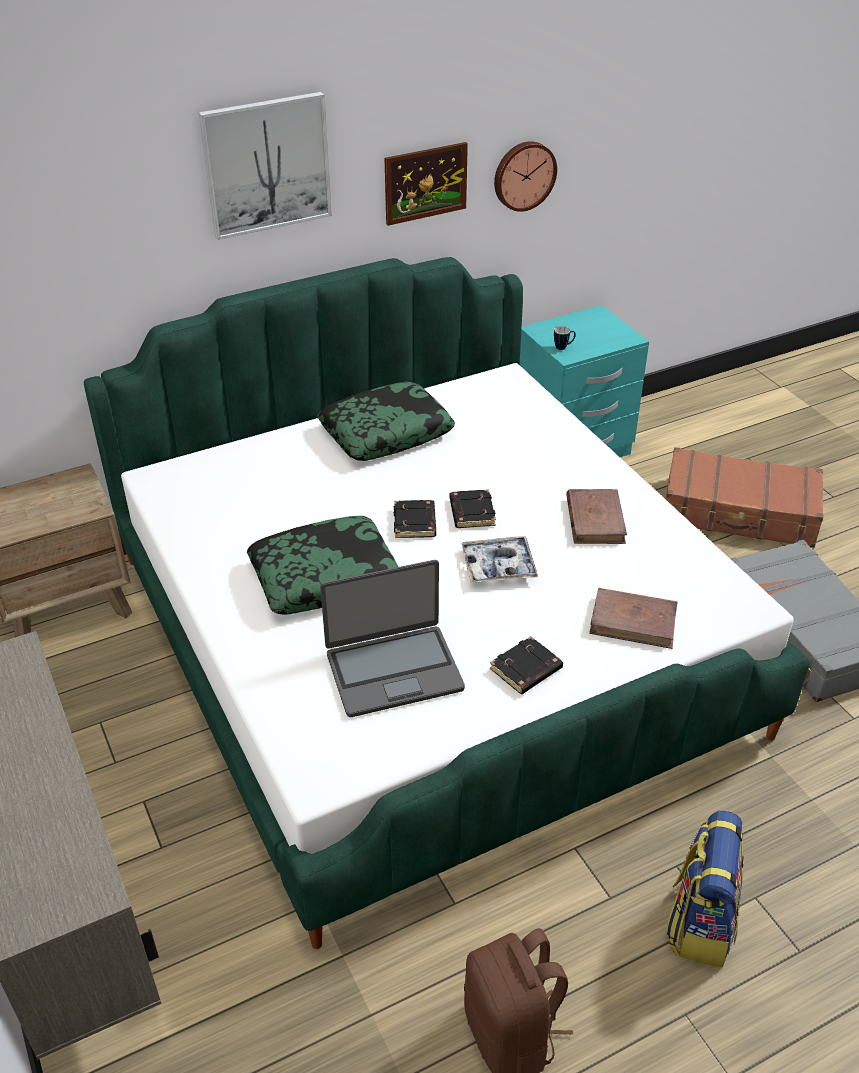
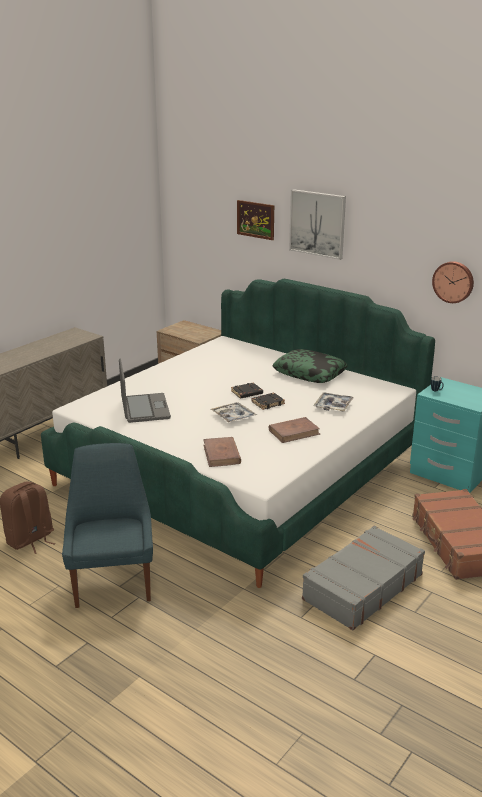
camera: 65 degrees right, 15 degrees down
pillow [247,516,398,615] -> none
laptop [320,560,465,717] -> laptop turned 150 degrees counterclockwise [119,359,171,423]
picture [384,142,468,226] -> picture moved to [237,200,274,240]
black book [490,636,563,694] -> none
backpack [666,811,744,967] -> blue chair [62,443,153,608]
none -> tray [313,392,354,411]

